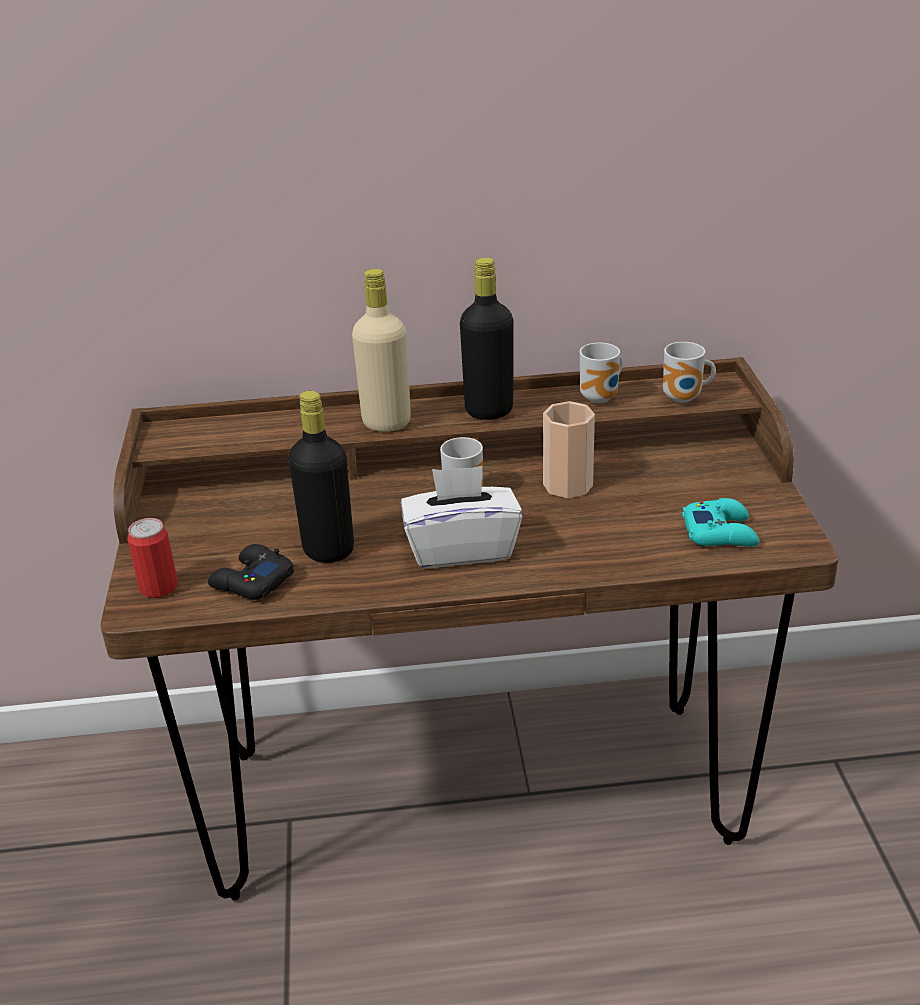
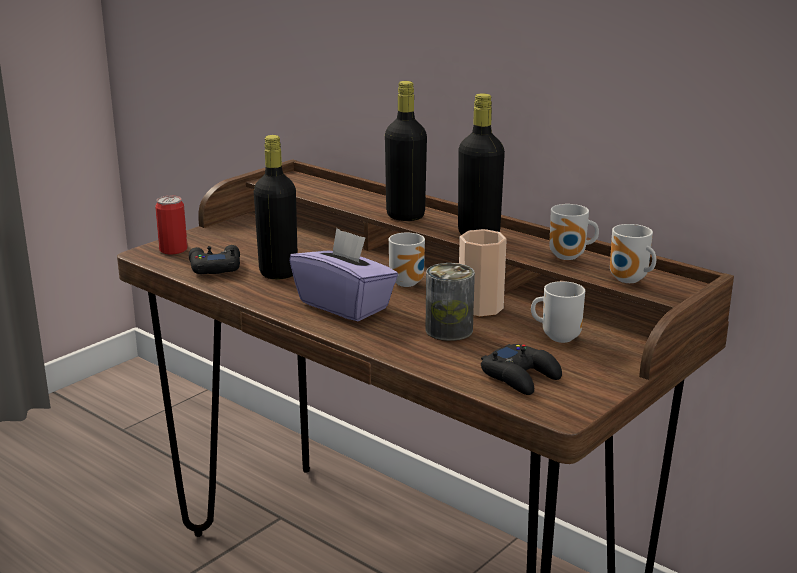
camera: 45 degrees right, 10 degrees down
beige bottle [352,269,411,432] -> black bottle [385,81,427,221]
white tissue box [401,466,523,568] -> purple tissue box [289,228,398,321]
turquoise game controller [682,498,759,547] -> black game controller [481,344,562,395]
none -> can [426,263,475,341]
none -> mug [531,281,585,343]

